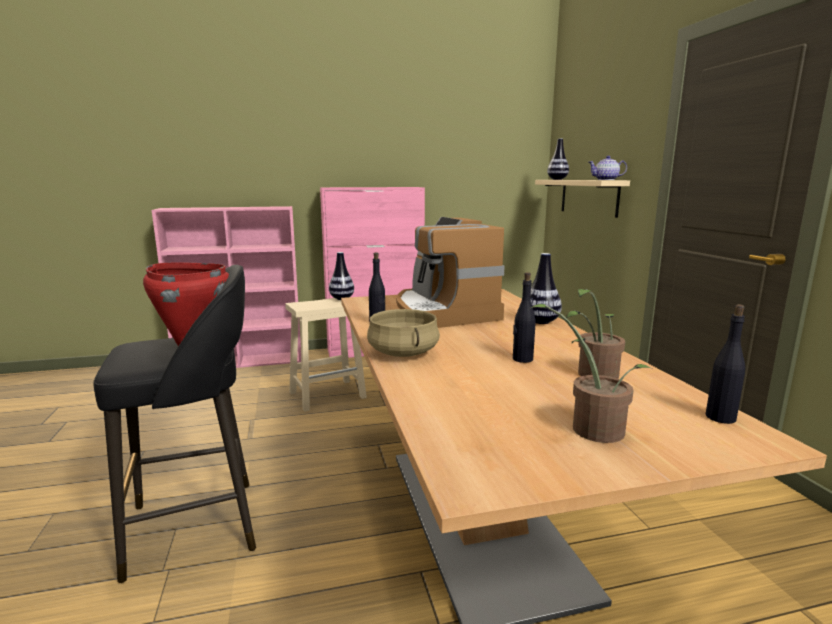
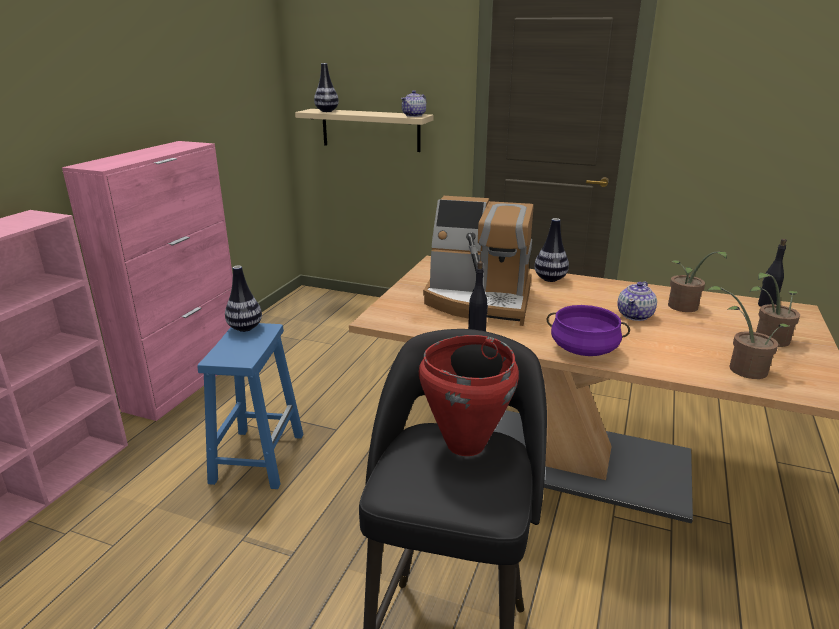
camera: 55 degrees left, 10 degrees up
beige stool [285,298,367,412] -> blue stool [197,323,303,489]
beige cooking pot [367,309,440,357] -> purple cooking pot [547,305,630,356]
black bottle [513,272,536,363] -> teapot [617,281,657,321]
none -> potted plant [707,286,791,379]

